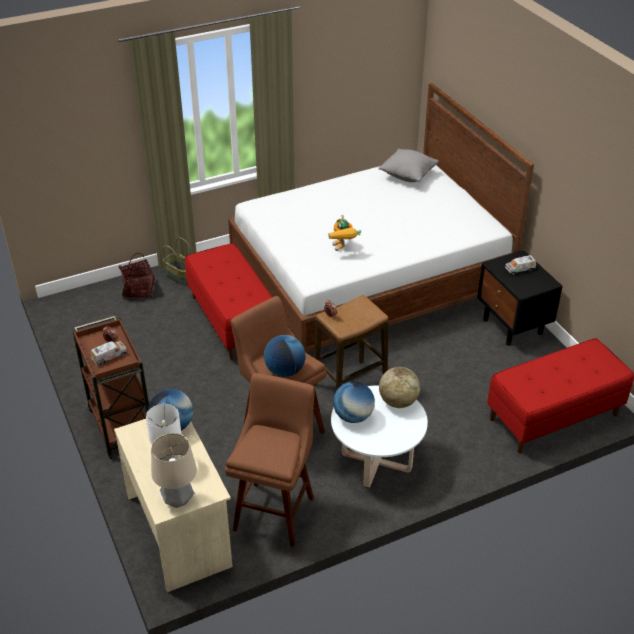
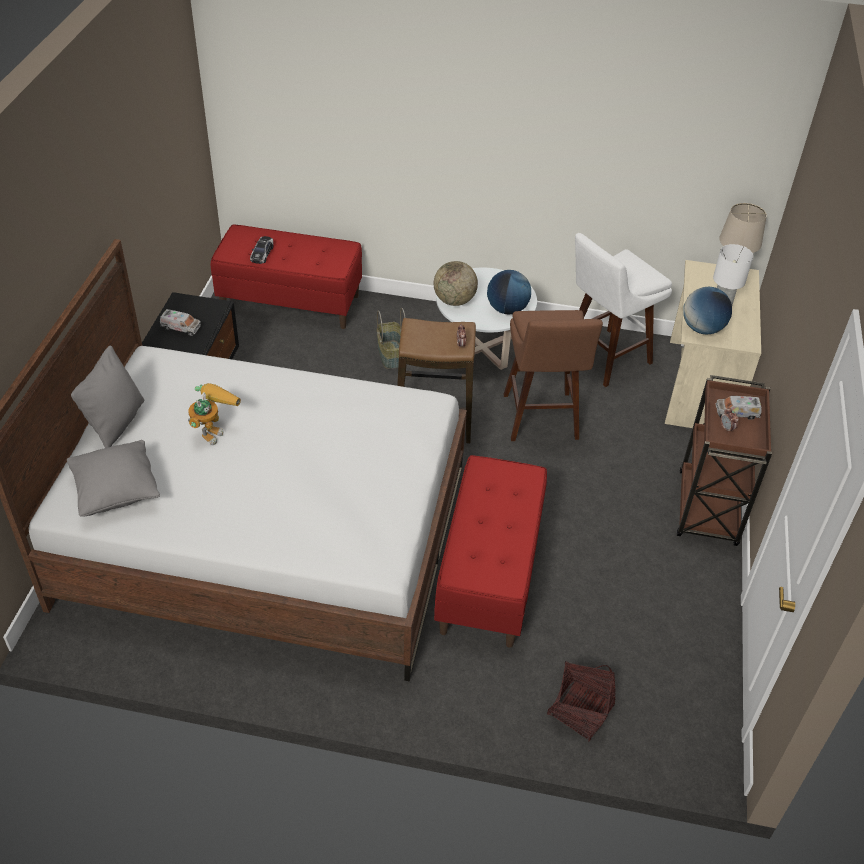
camera: 145 degrees left, 5 degrees up
basket [163,238,191,286] -> basket moved to [377,308,406,369]
brown stool [225,373,315,547] -> white stool [575,233,672,387]
globe [264,335,306,377] -> none
toy robot [328,214,361,251] -> toy robot moved to [188,383,241,445]
none -> grey pillow [71,346,144,448]
none -> toy car [250,236,273,264]

